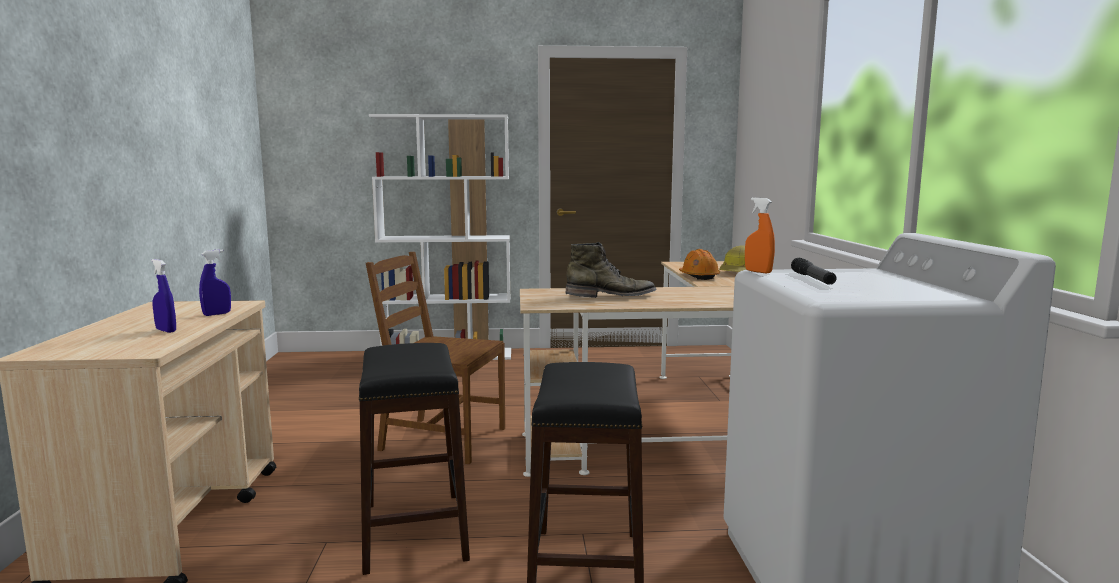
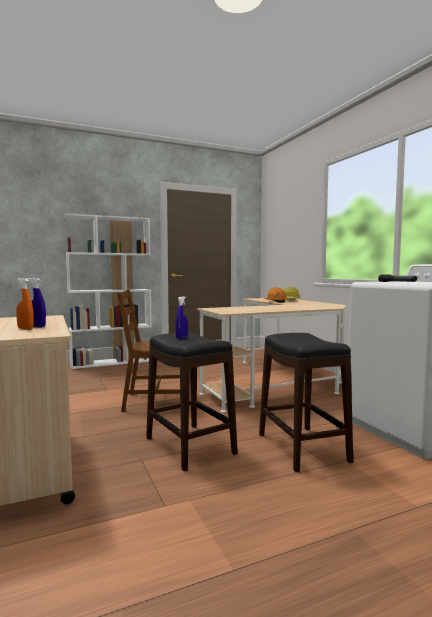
camera: 20 degrees left, 5 degrees down
blue spray bottle [199,249,231,316] -> blue spray bottle moved to [176,296,188,339]
green boot [565,242,656,298] -> none
orange spray bottle [745,197,775,273] -> orange spray bottle moved to [16,278,34,330]

